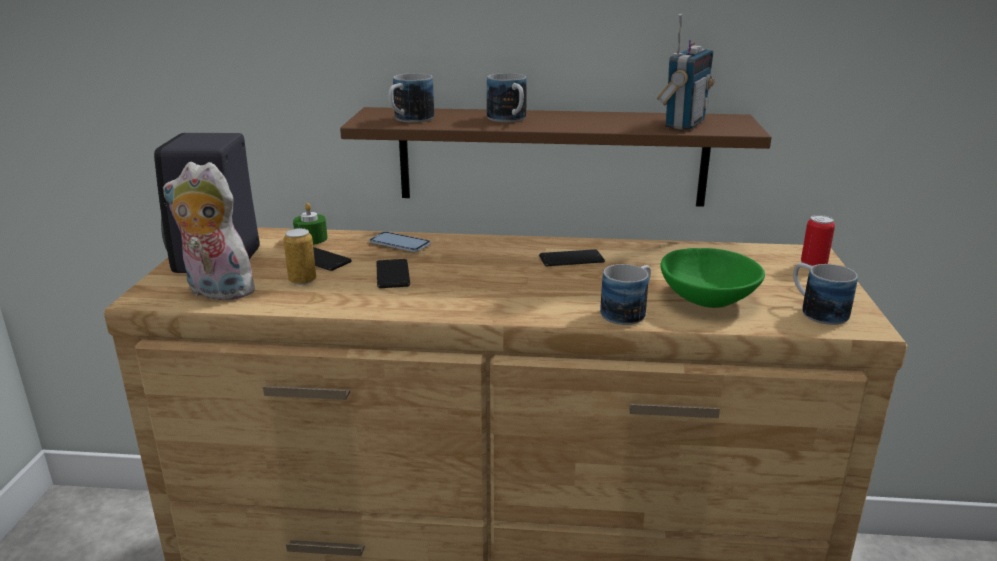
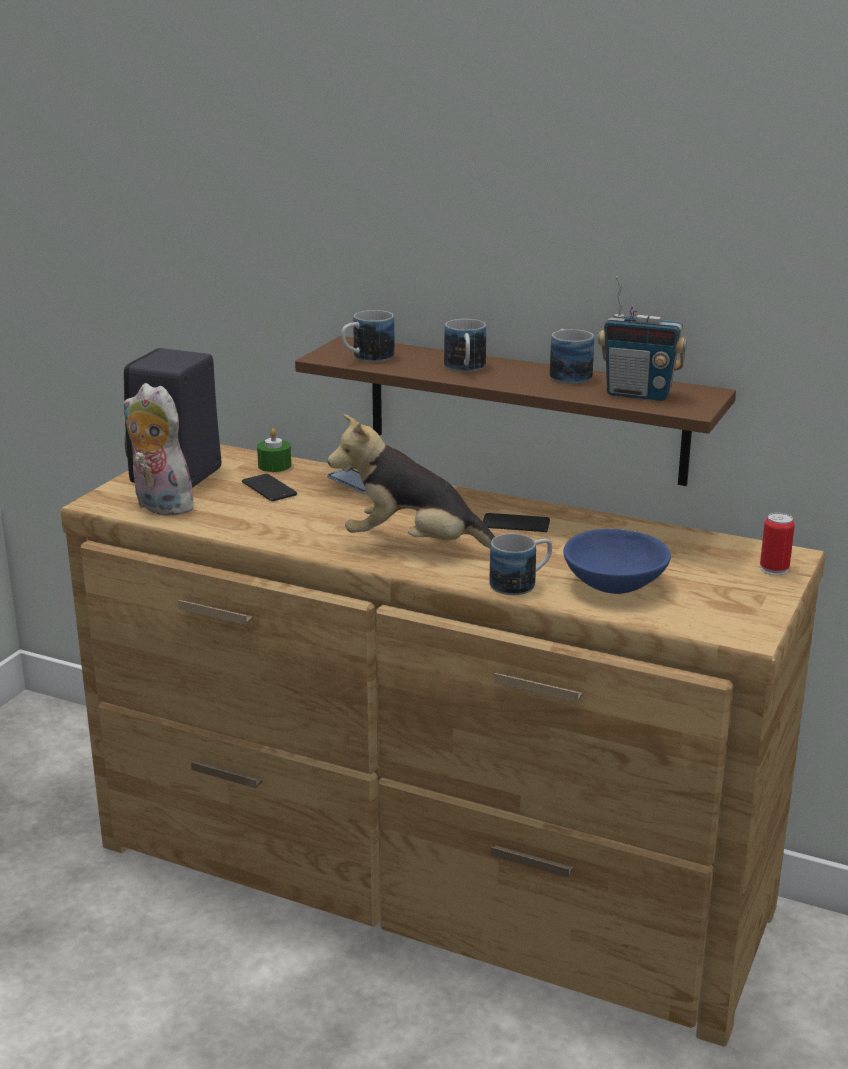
camera: 20 degrees right, 0 degrees up
can [283,228,316,285] -> none
phone [376,259,410,288] -> none
radio [657,14,715,130] -> radio turned 60 degrees clockwise [598,276,687,401]
green bowl [661,248,765,308] -> blue bowl [563,529,671,594]
mug [793,263,858,325] -> mug moved to [550,329,594,384]
none -> plush toy [328,414,496,548]

